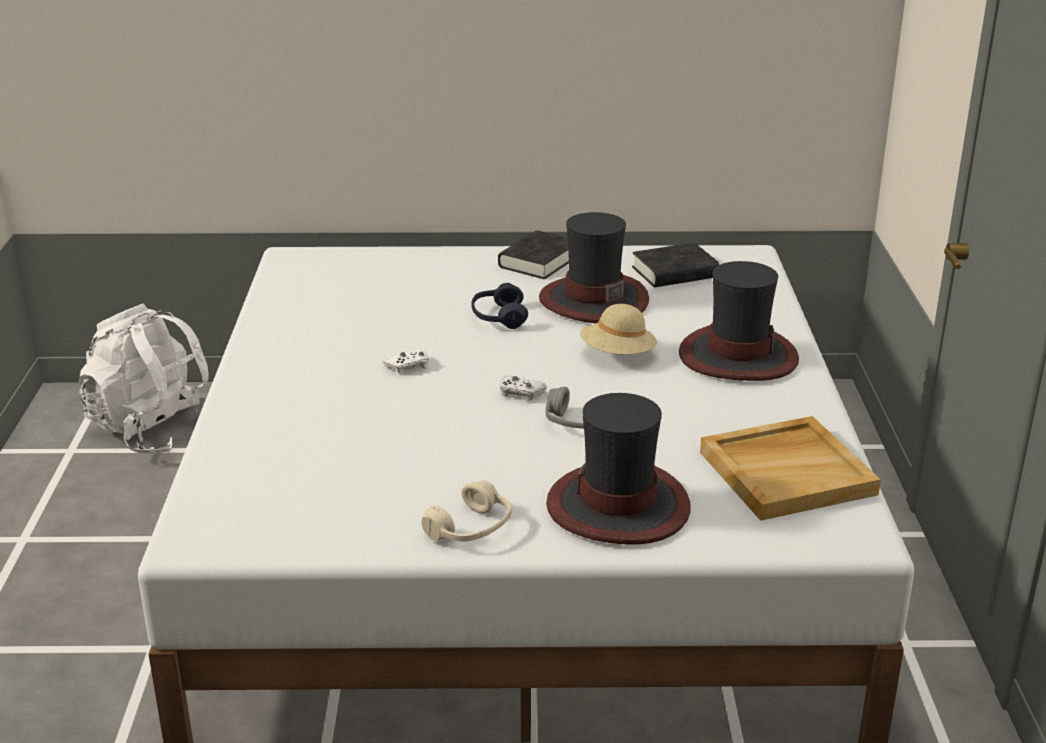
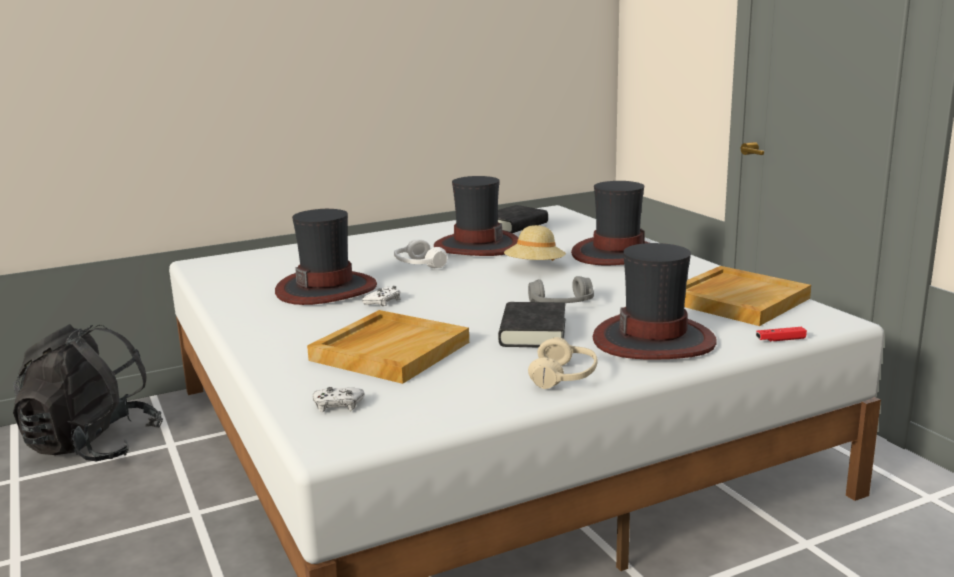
camera: 25 degrees left, 10 degrees down
white backpack [78,303,209,454] -> black backpack [13,324,163,461]
blue headphones [471,283,528,329] -> white headphones [394,239,447,268]
black book [498,230,569,279] -> black book moved to [498,302,565,347]
white game controller [500,376,547,402] -> white game controller moved to [313,387,365,412]
none -> hat [275,209,377,305]
none -> beige tray [307,310,469,384]
none -> red game controller [756,327,807,342]

